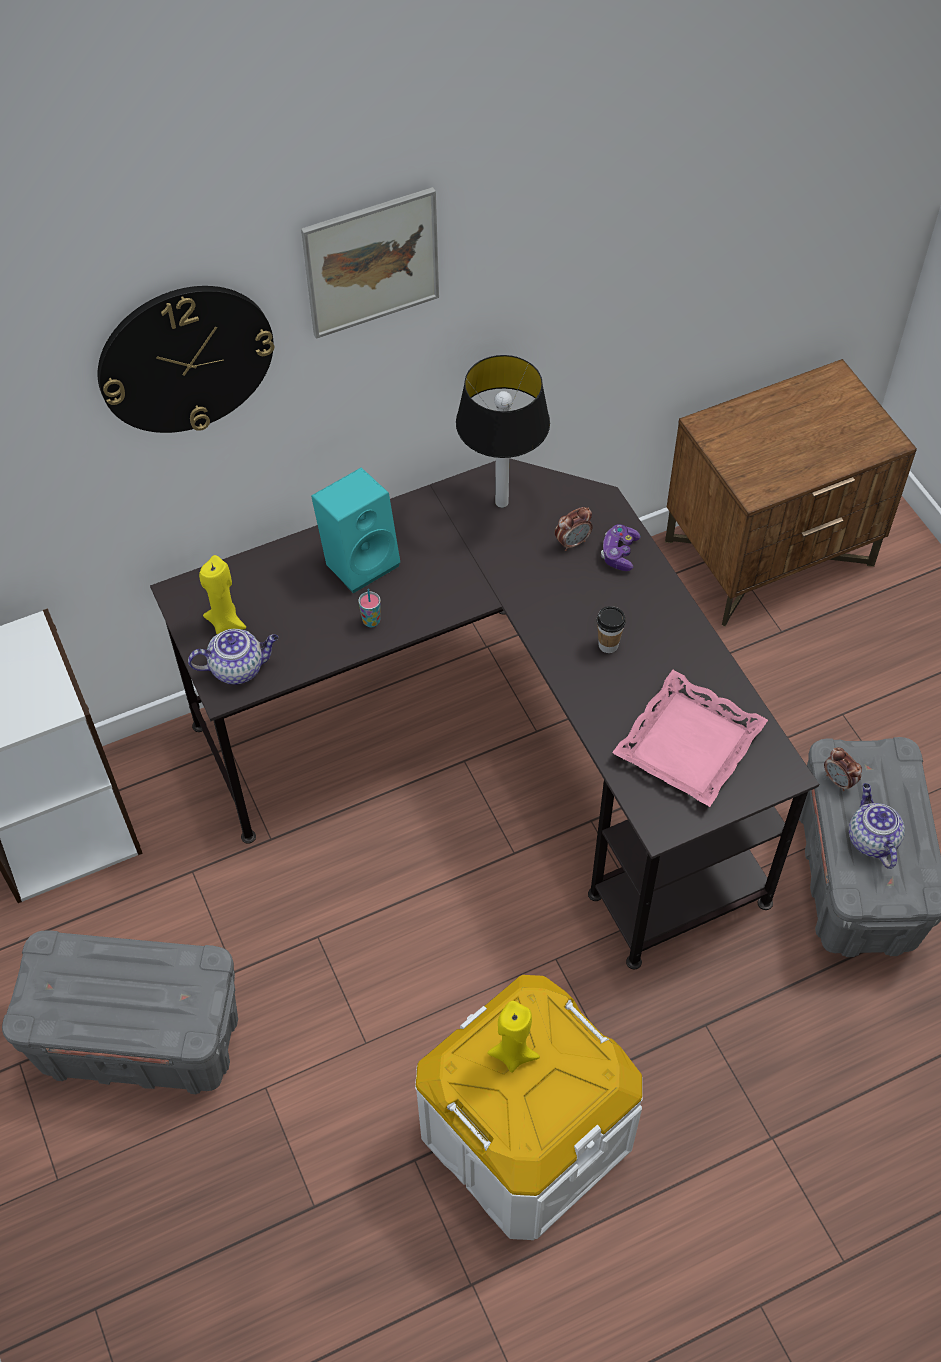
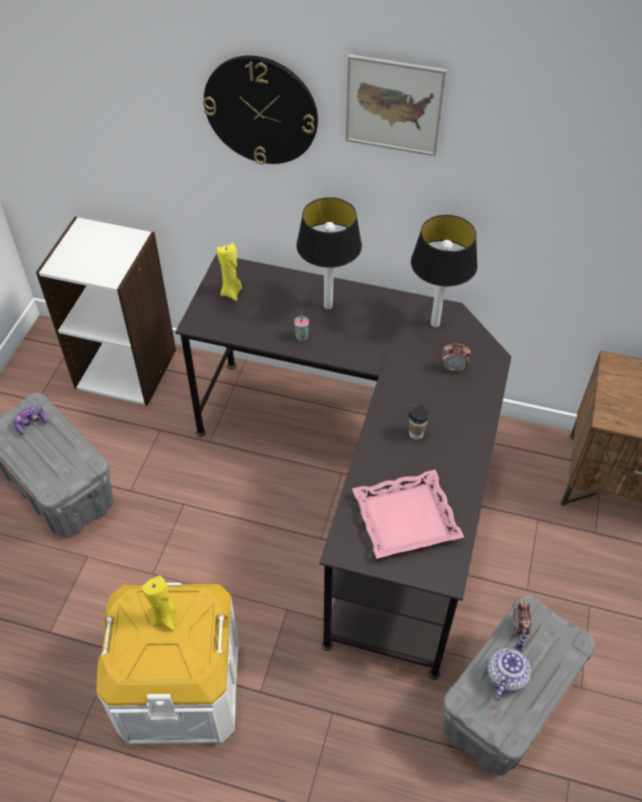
camera: 40 degrees right, 5 degrees down
teapot [188,629,278,685] -> none
turquoise speaker [311,467,400,593] -> table lamp [297,197,362,309]
game controller [601,524,641,571] -> game controller moved to [13,406,49,435]

